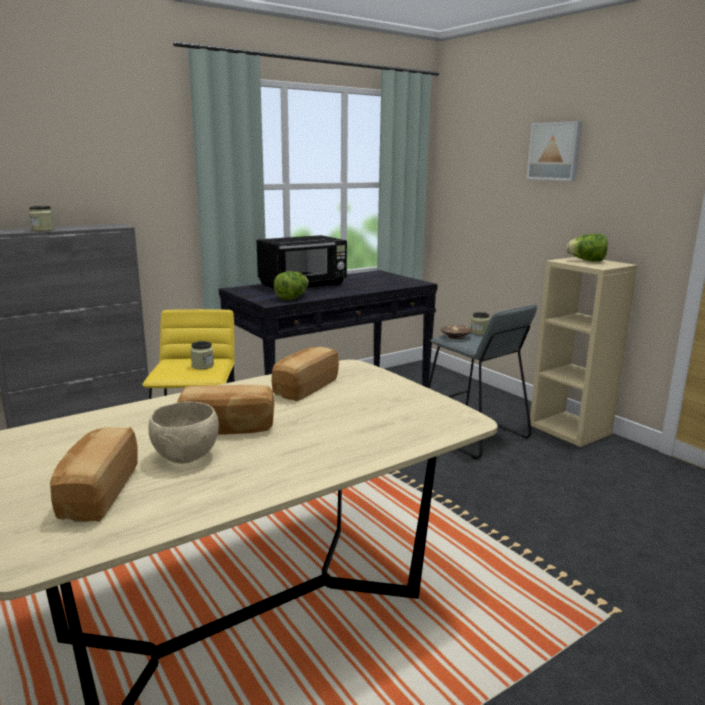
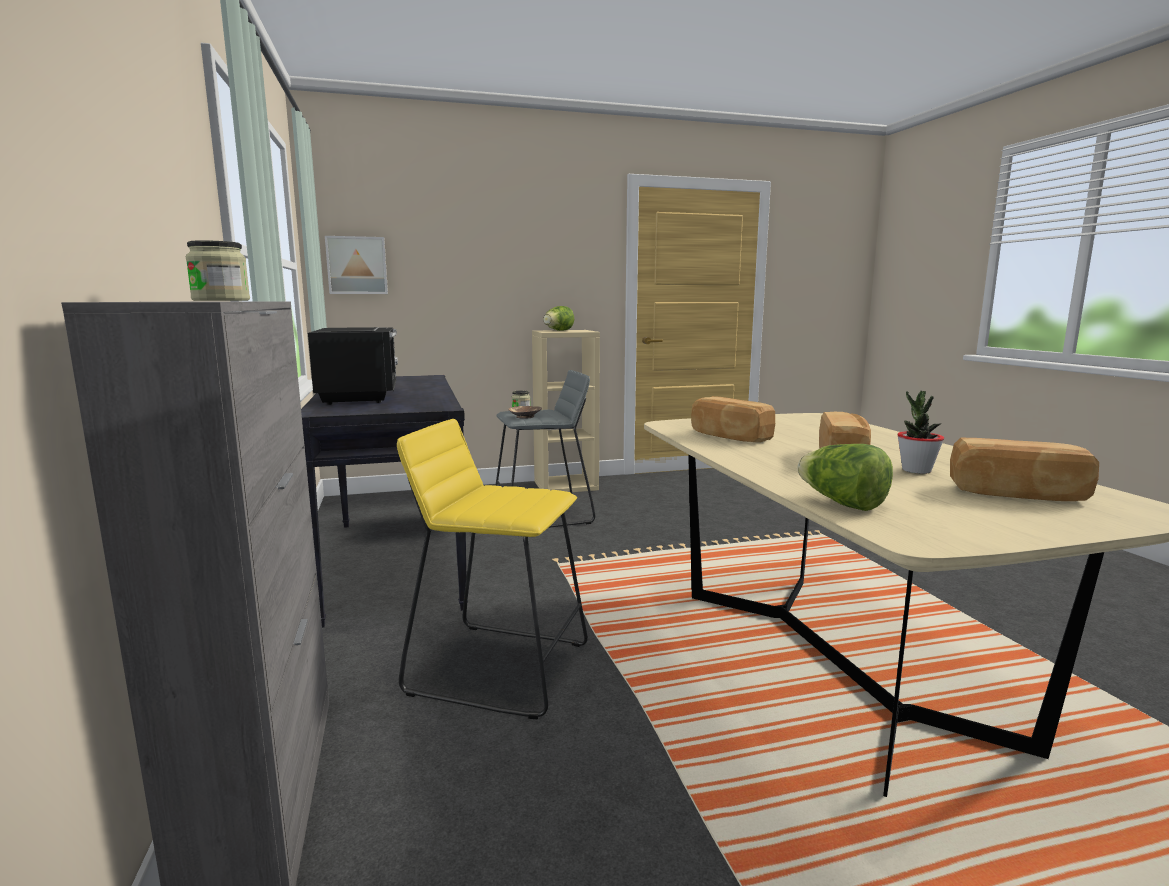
camera: 70 degrees left, 5 degrees down
beige bowl [148,401,219,464] -> potted plant [897,391,944,474]
jar [191,341,214,369] -> none
lettuce [274,271,309,300] -> lettuce moved to [798,444,893,511]
picture [527,121,582,181] -> picture moved to [325,236,388,294]

